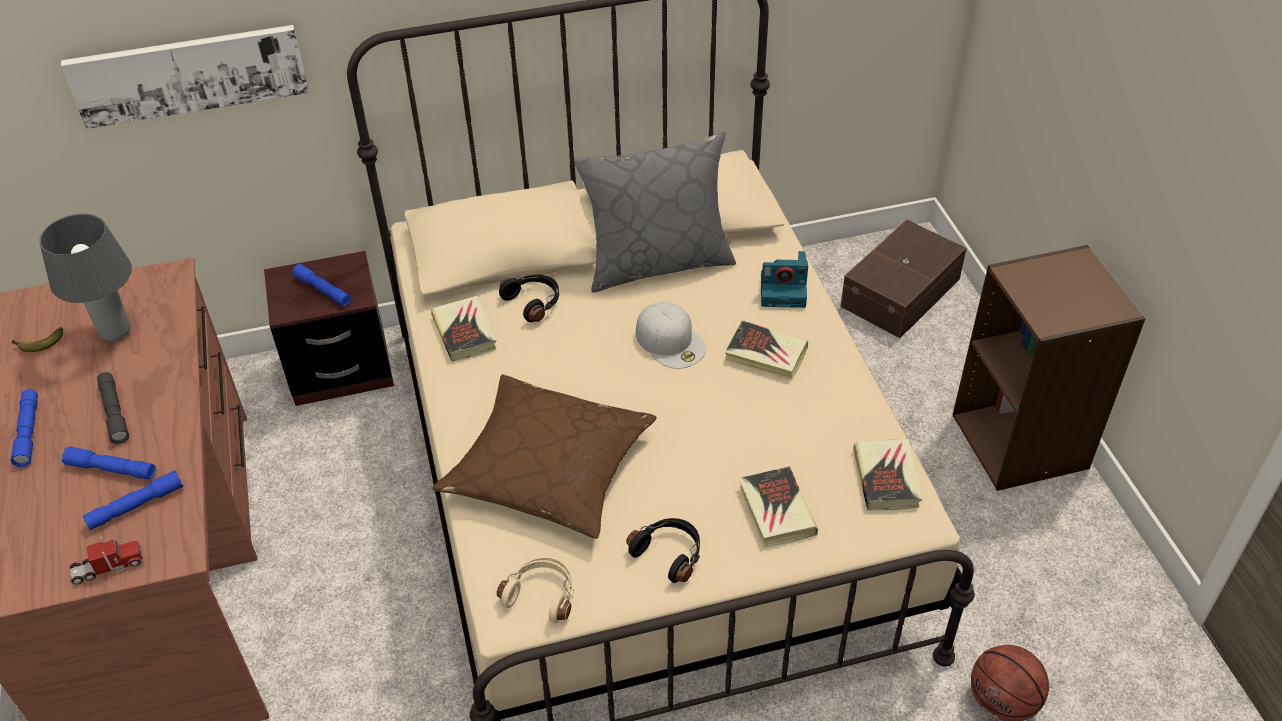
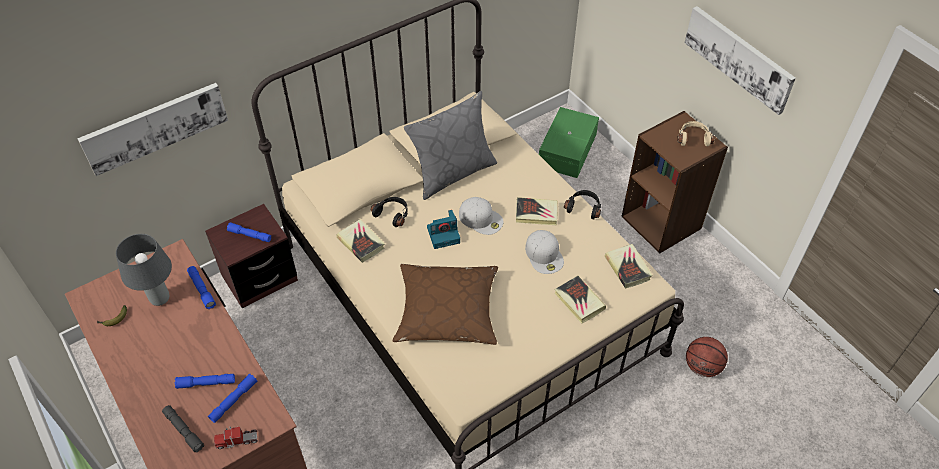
camera: 20 degrees left, 5 degrees up
blue flashlight [10,389,38,467] -> blue flashlight moved to [187,266,216,309]
toy truck [70,537,143,585] -> toy truck turned 150 degrees counterclockwise [214,426,258,449]
grey flashlight [97,372,129,444] -> grey flashlight moved to [162,405,204,453]
beige headphones [496,557,574,623] -> beige headphones moved to [677,121,714,146]
black headphones [626,518,700,583] -> black headphones moved to [564,190,601,220]
camera [761,251,808,308] -> camera moved to [427,210,460,249]
brown storage box [840,219,967,338] -> green storage box [539,107,599,178]
none -> white cap [525,230,564,274]
none -> picture [685,6,796,115]

